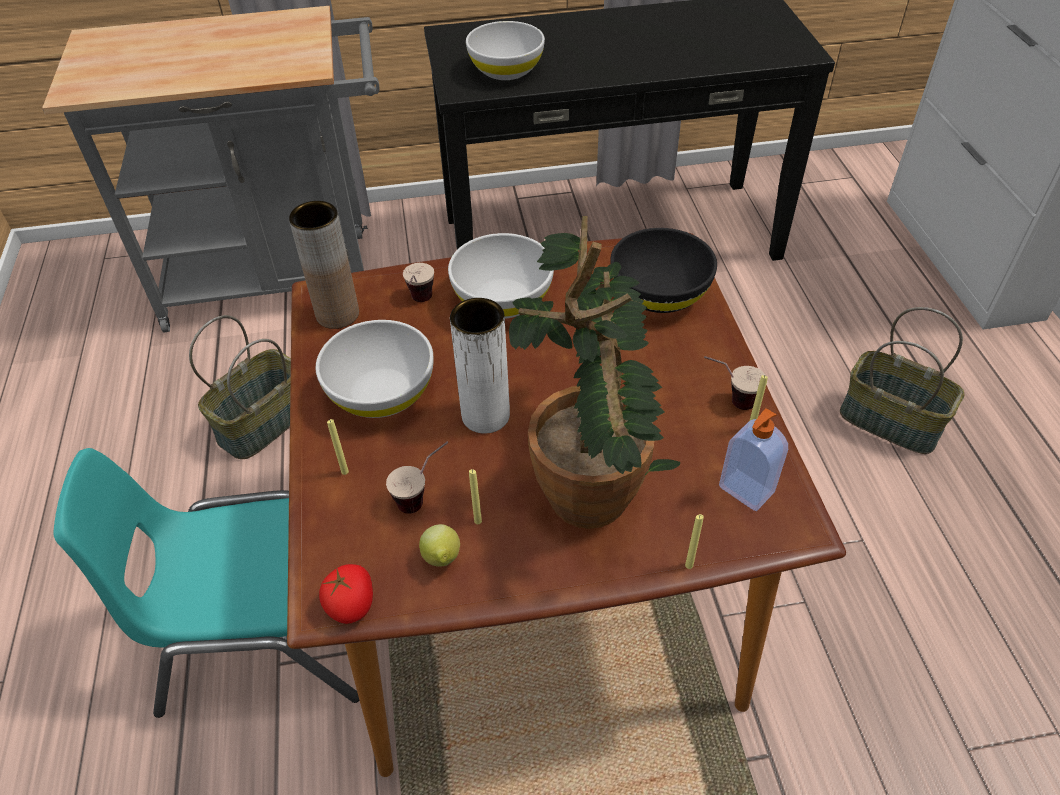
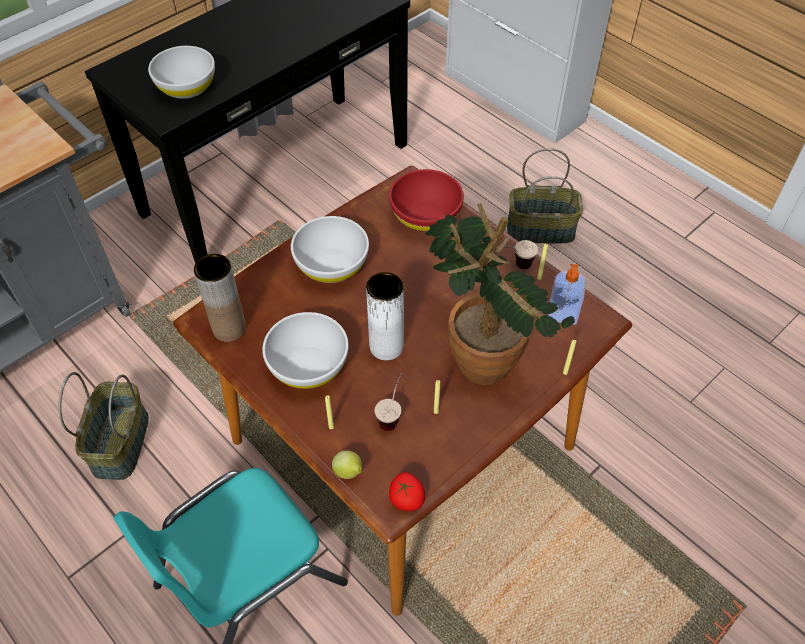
camera: 35 degrees left, 5 degrees up
cup [403,263,434,302] -> none
lemon [419,524,460,567] -> lemon moved to [332,450,362,479]
black bowl [610,228,717,313] -> red bowl [389,169,464,232]

